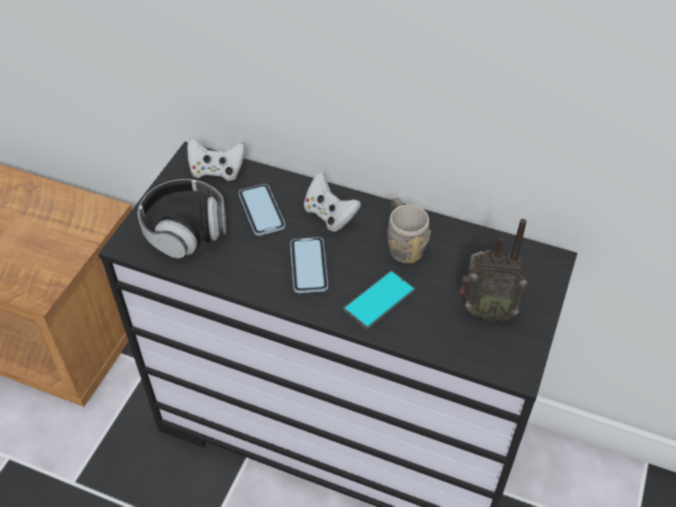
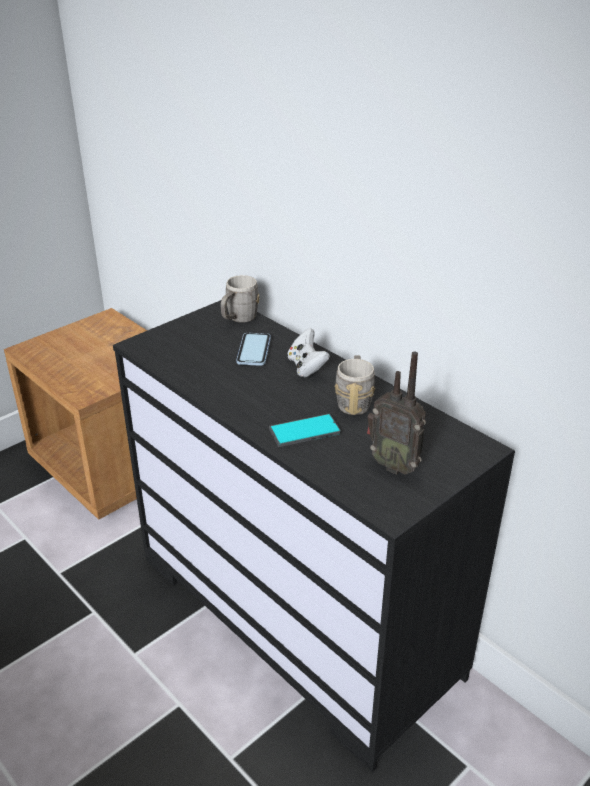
camera: 25 degrees right, 15 degrees down
headphones [138,179,226,258] -> none
white game controller [187,137,245,181] -> grey mug [221,275,259,323]
phone [290,237,328,293] -> none

